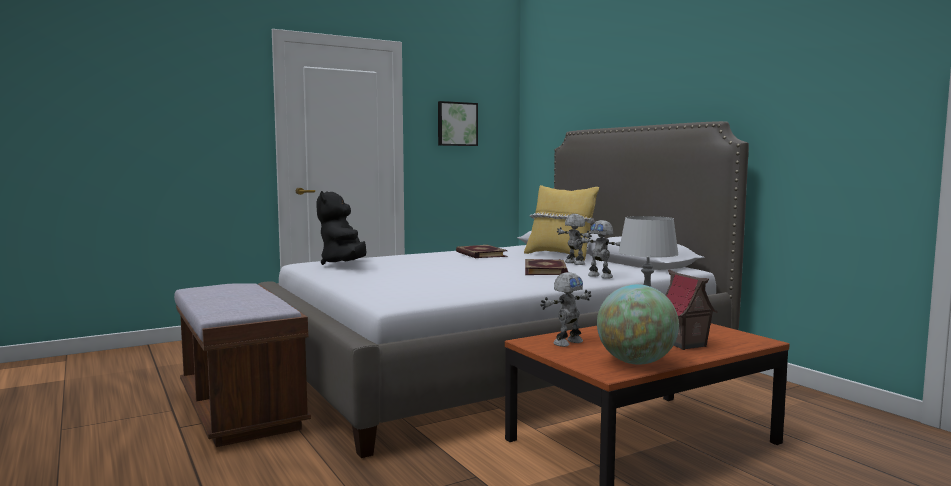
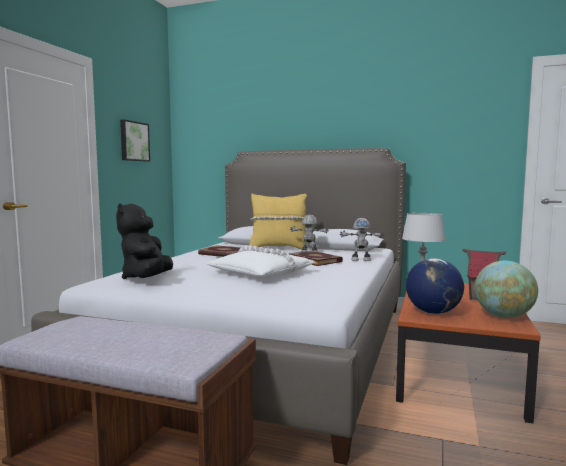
camera: 40 degrees left, 0 degrees up
black plush toy [317,191,367,265] -> black plush toy turned 45 degrees clockwise [116,203,173,279]
toy robot [540,272,591,347] -> globe [406,258,464,314]
none -> white pillow [206,246,316,279]

